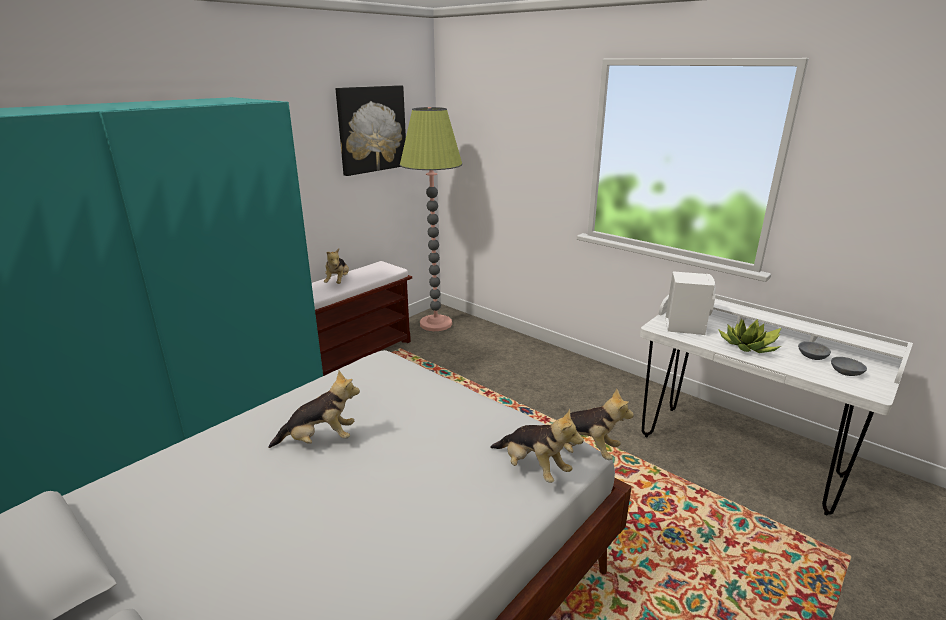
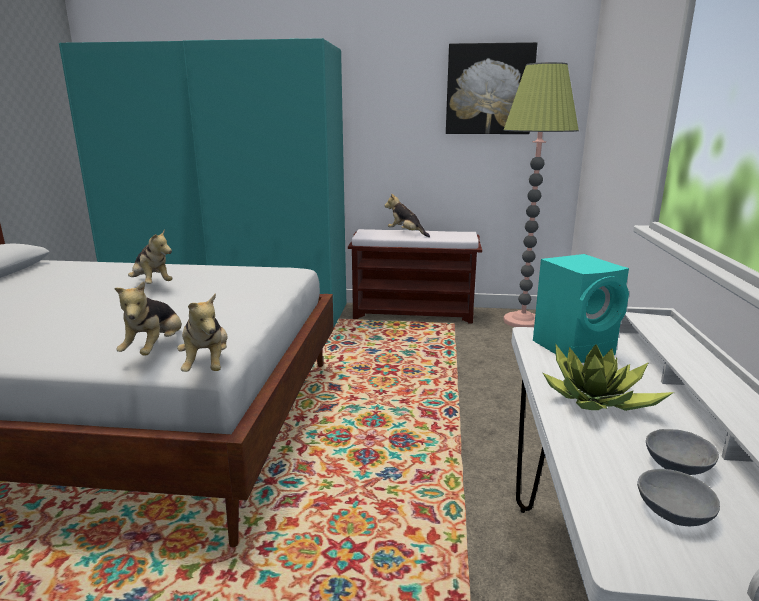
camera: 55 degrees right, 5 degrees down
plush toy [324,249,349,284] -> plush toy turned 75 degrees clockwise [384,193,430,237]
white speaker [665,271,716,335] -> turquoise speaker [533,254,629,363]

